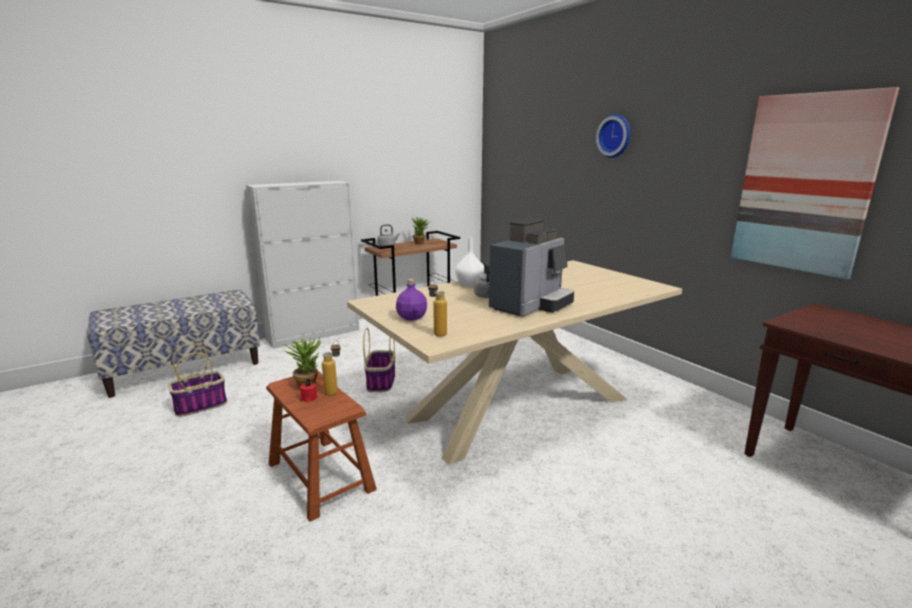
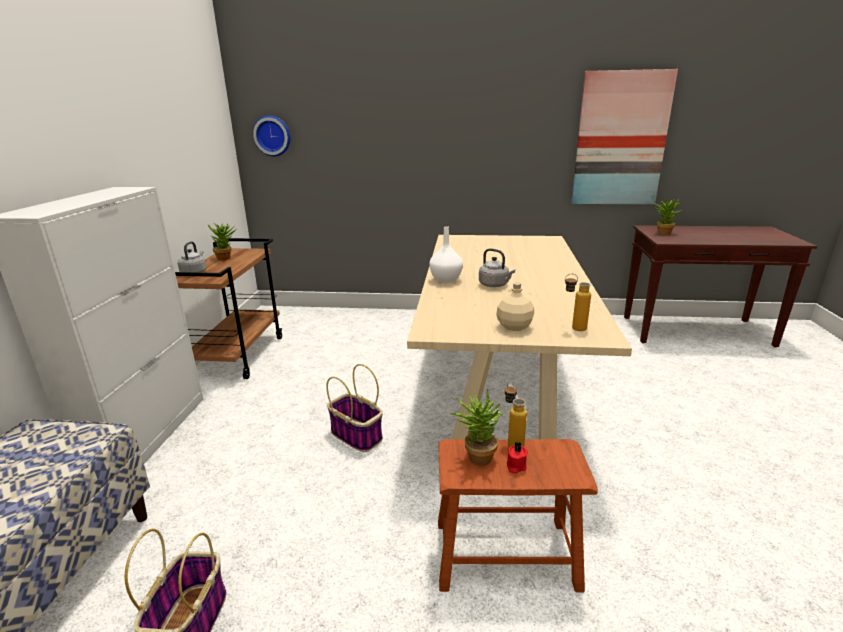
camera: 50 degrees left, 5 degrees up
purple bottle [396,279,427,321] -> beige bottle [496,282,534,331]
coffee machine [489,218,574,317] -> none
wall clock [596,114,631,158] -> wall clock moved to [253,115,290,157]
none -> potted plant [653,198,682,235]

